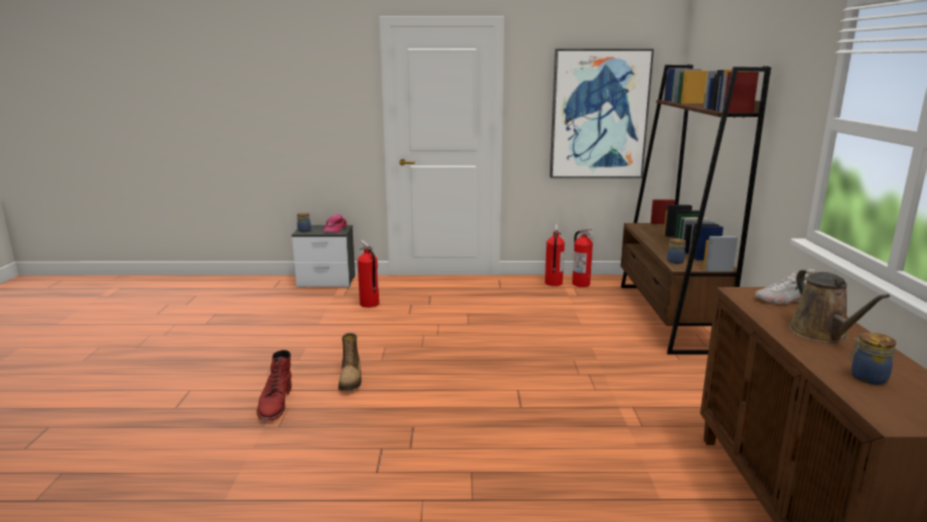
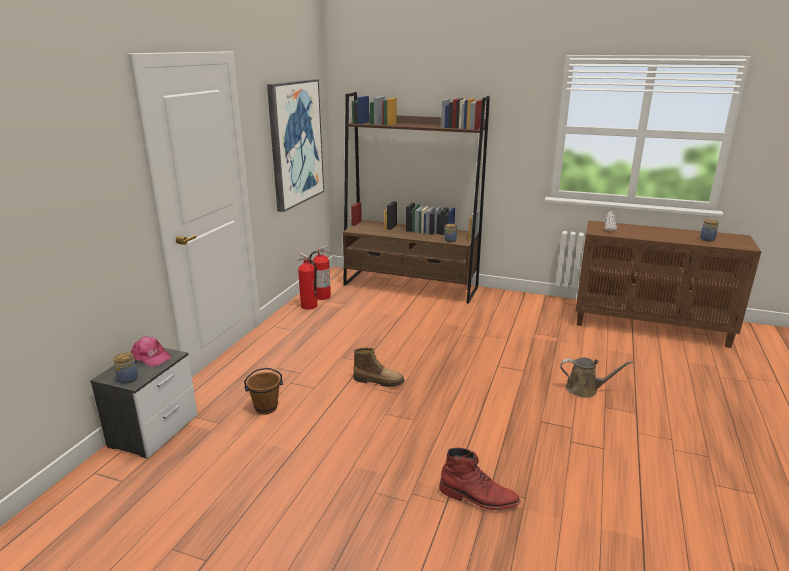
camera: 70 degrees left, 5 degrees up
boot [338,333,361,391] -> boot moved to [353,348,405,387]
fire extinguisher [357,240,379,308] -> brown bucket [244,368,283,414]
brown watering can [789,269,890,343] -> brown watering can moved to [560,357,633,398]

